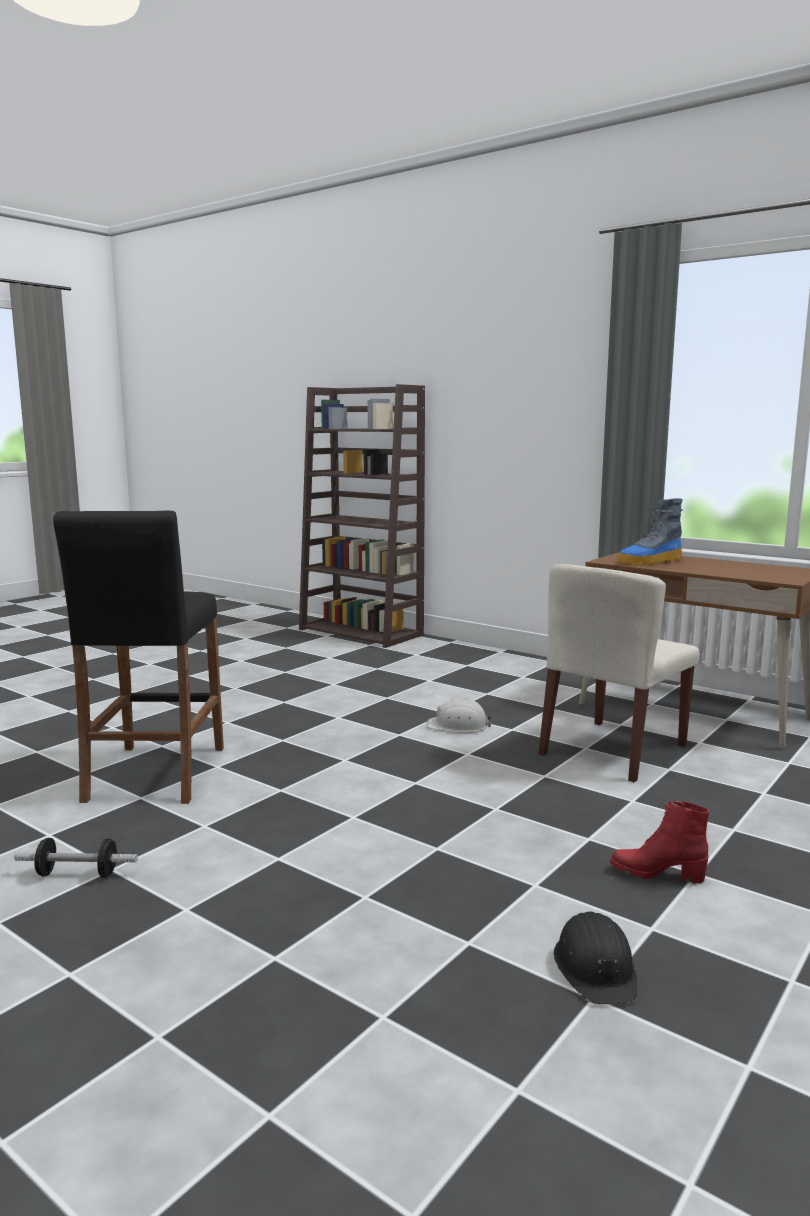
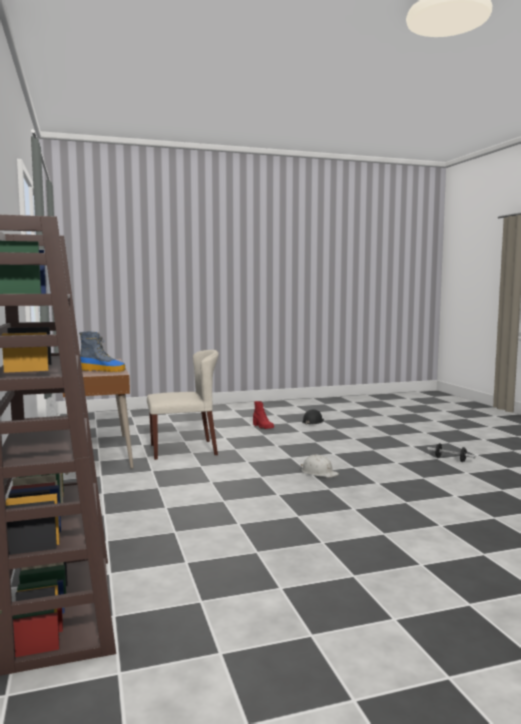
camera: 145 degrees left, 5 degrees down
black stool [53,511,224,804] -> none
white hard hat [427,698,492,733] -> white hard hat moved to [301,455,339,477]

